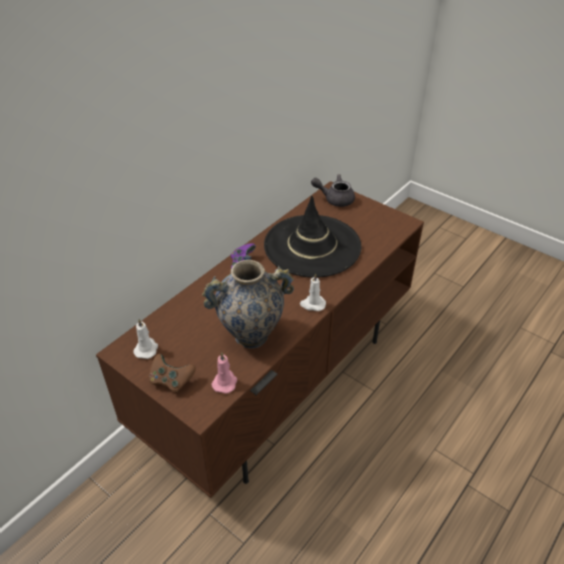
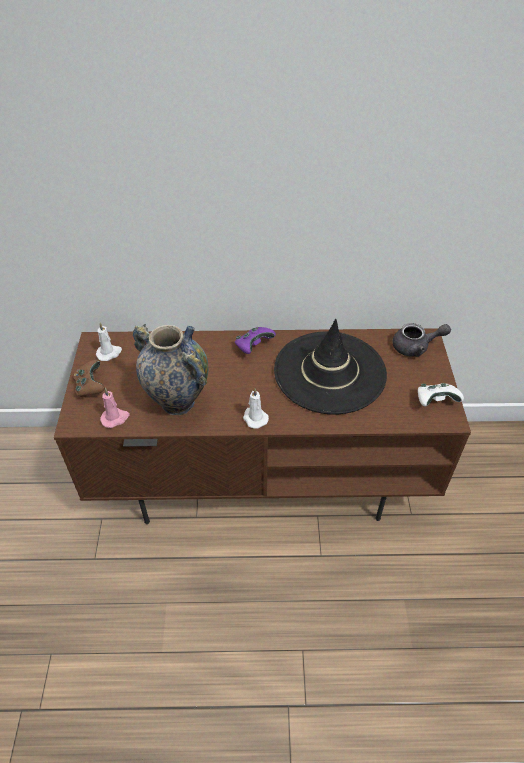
camera: 50 degrees right, 5 degrees up
grey teapot [311,174,355,207] -> grey teapot turned 120 degrees clockwise [392,323,451,357]
none -> white game controller [418,383,464,406]

